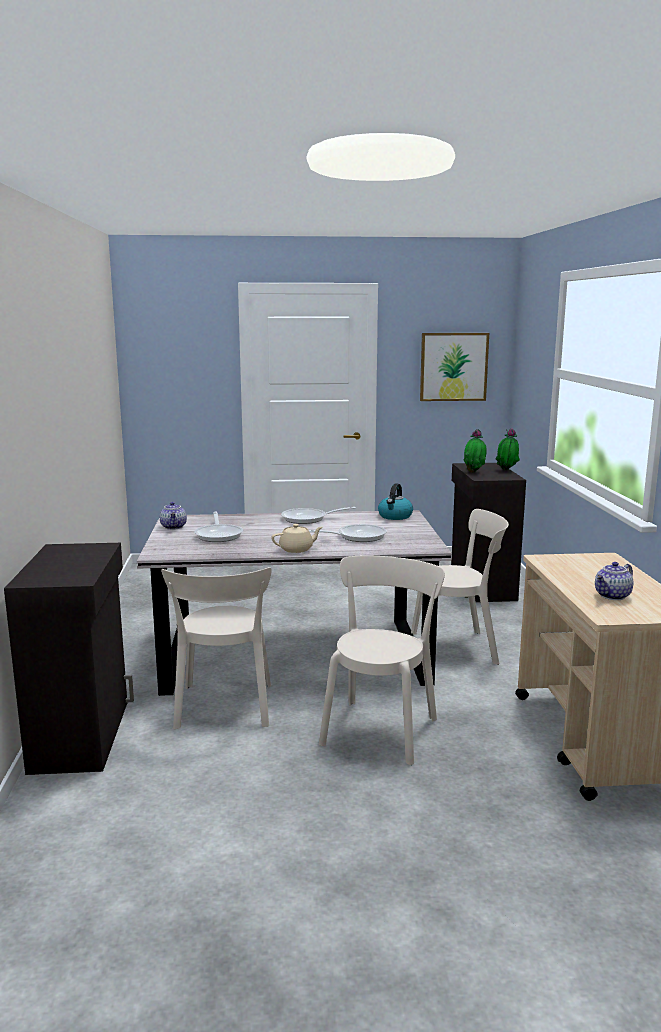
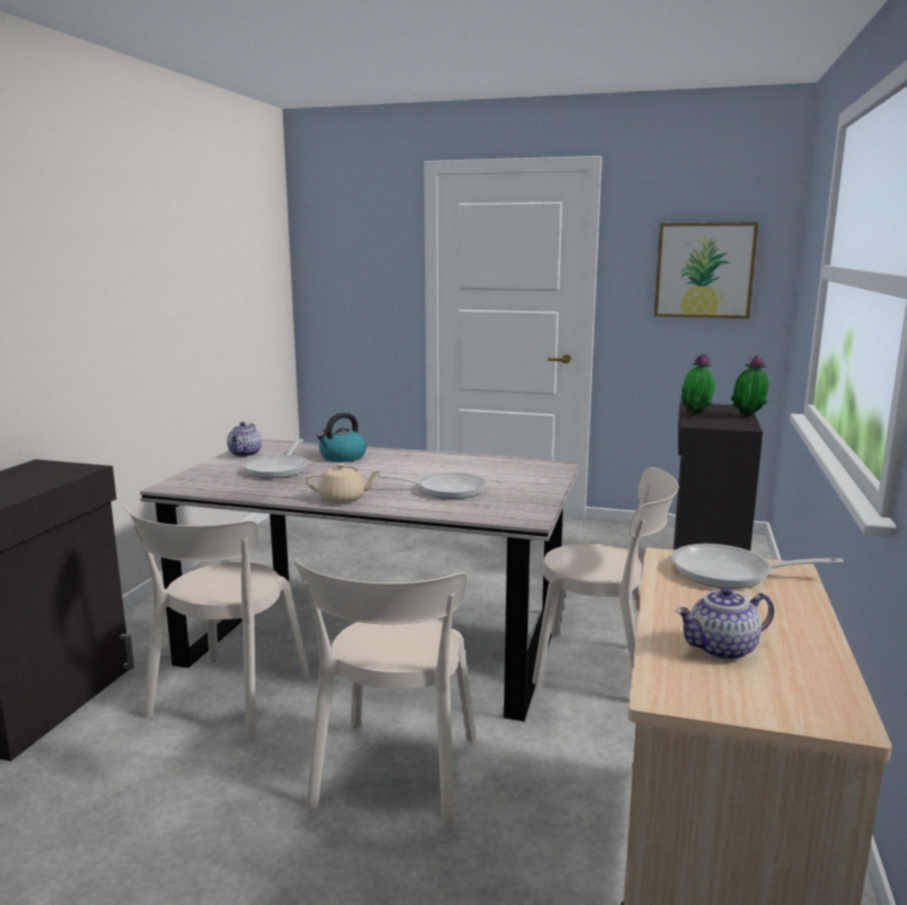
camera: 20 degrees right, 0 degrees up
frying pan [281,507,356,524] -> frying pan moved to [671,544,844,589]
beige chair [319,556,445,765] -> beige chair turned 150 degrees clockwise [293,558,477,829]
kettle [378,483,413,520] -> kettle moved to [317,413,367,462]

